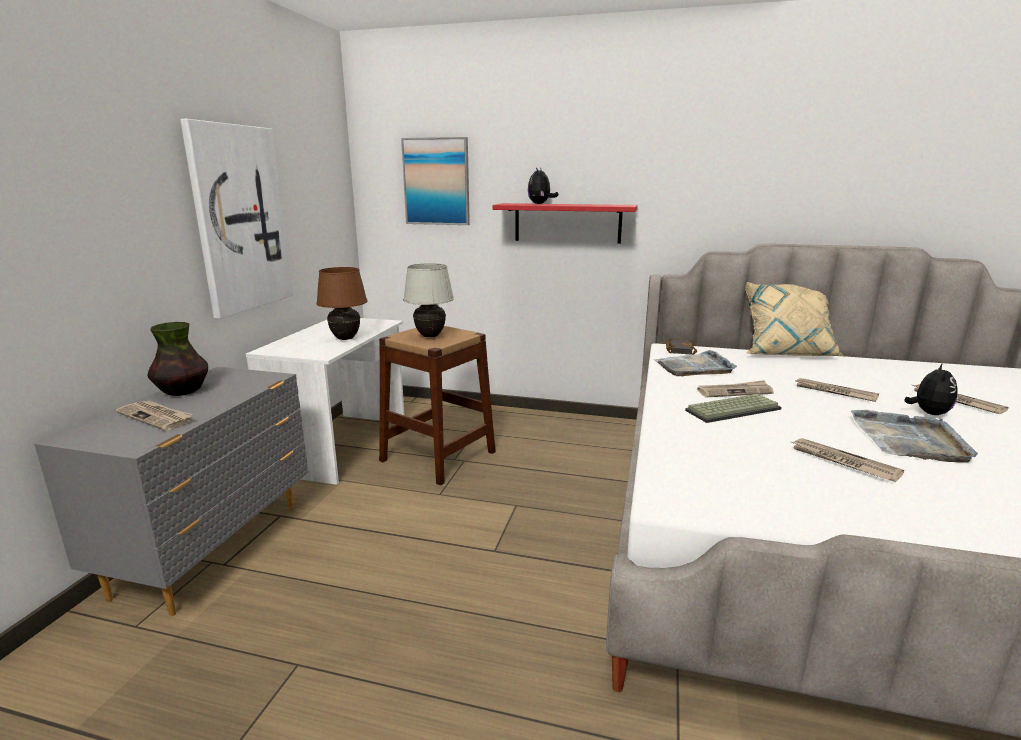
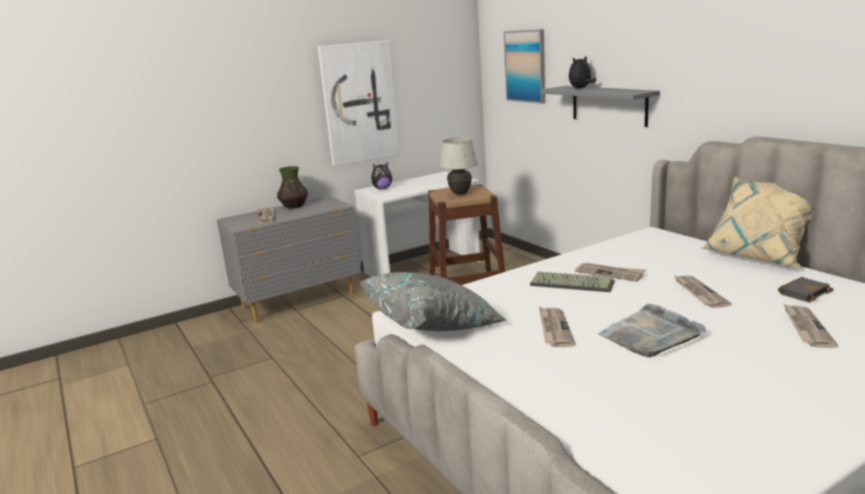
camera: 45 degrees right, 0 degrees up
brown table lamp [316,267,368,340] -> none
red shelf [492,203,638,244] -> grey shelf [541,86,660,127]
grey tray [654,350,737,376] -> none
black book [666,339,697,355] -> black book moved to [778,277,834,302]
plush toy [904,363,958,415] -> plush toy moved to [371,162,392,189]
none -> grey pillow [360,272,507,331]

